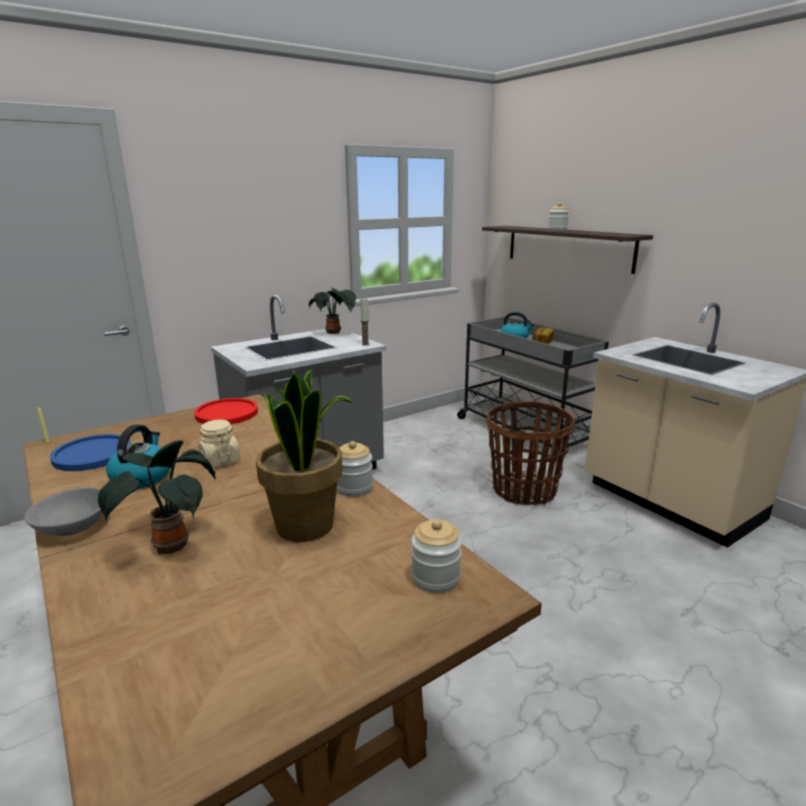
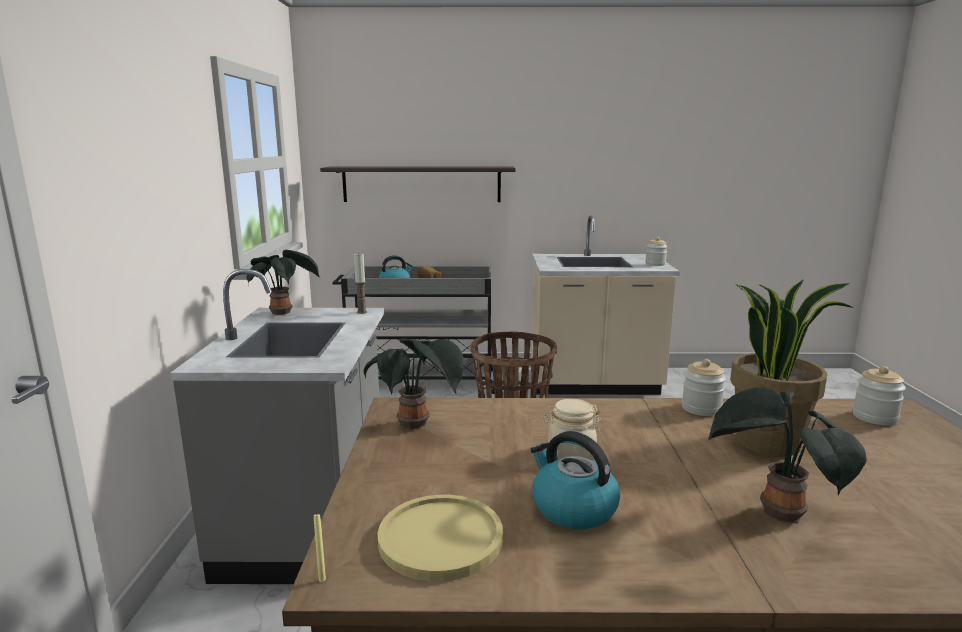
camera: 55 degrees left, 5 degrees down
grey bowl [25,487,103,536] -> none
blue plate [50,434,131,471] -> yellow plate [378,495,503,581]
red plate [194,398,258,425] -> potted plant [364,338,463,429]
jar [548,203,569,230] -> jar moved to [645,237,667,266]

